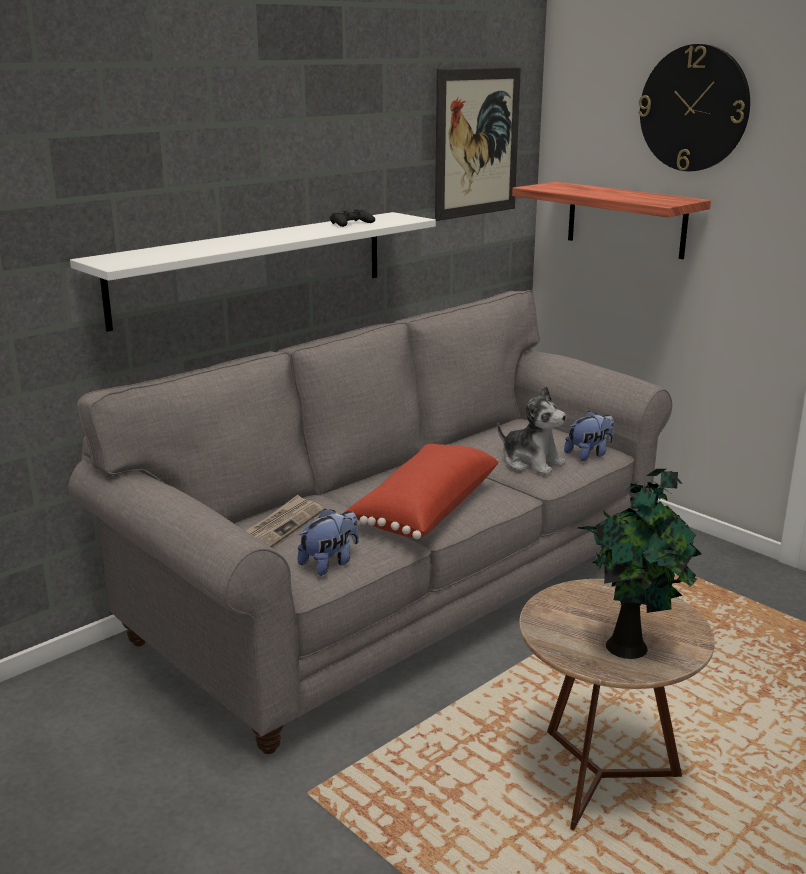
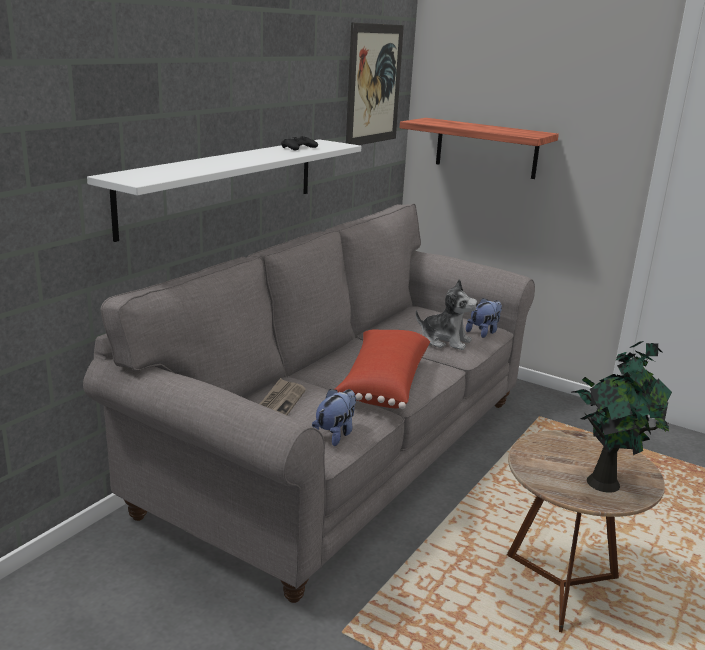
camera: 15 degrees left, 0 degrees up
wall clock [638,44,750,171] -> none

